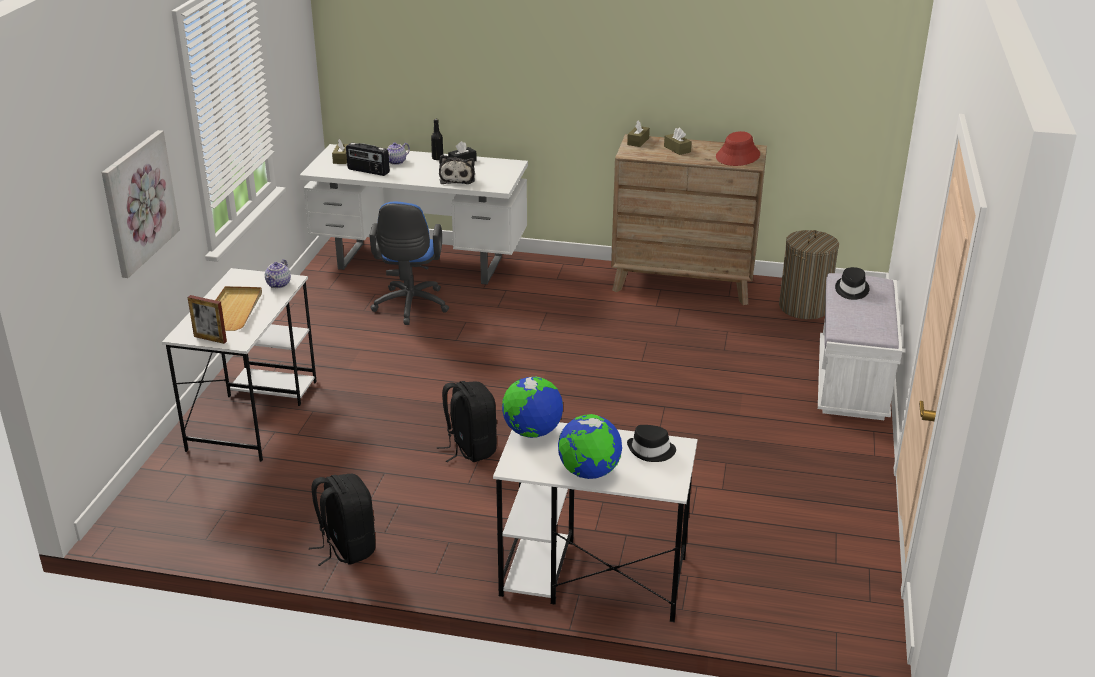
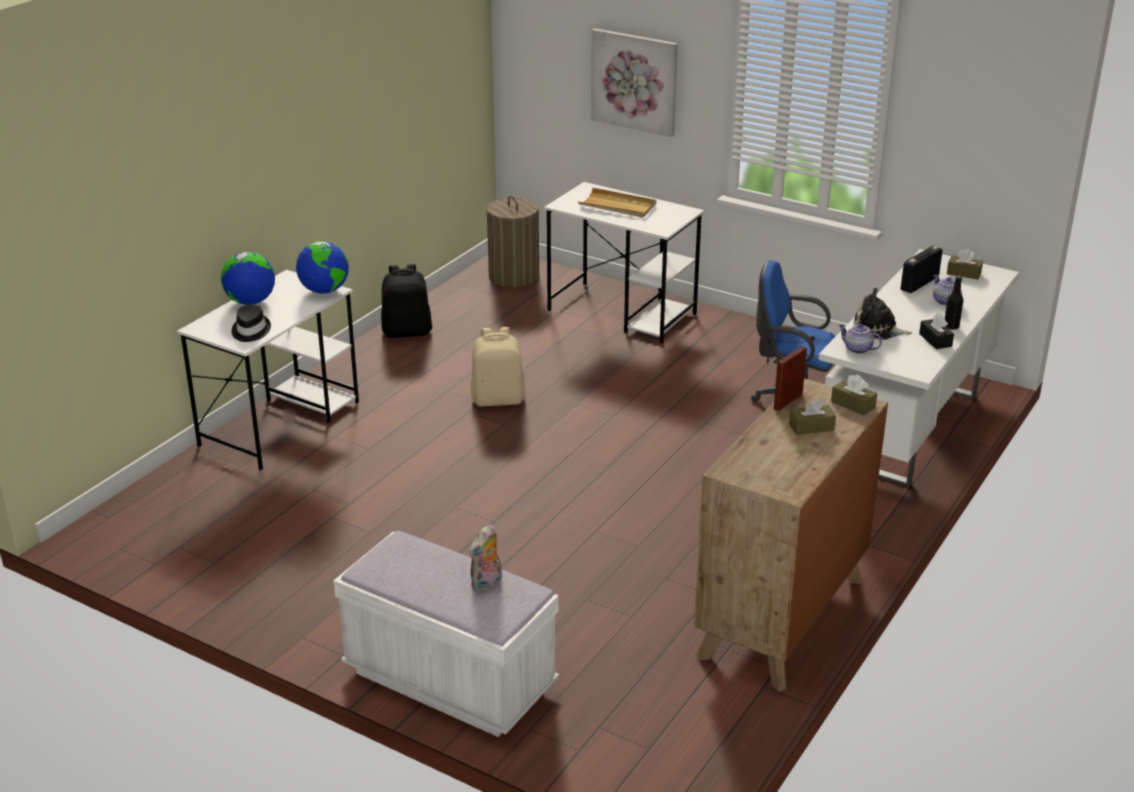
camera: 110 degrees right, 0 degrees up
picture frame [187,295,227,344] -> picture frame moved to [774,346,807,411]
teapot [265,259,291,288] -> teapot moved to [838,324,882,354]
black backpack [437,381,497,462] -> beige backpack [471,327,526,407]
red hat [716,131,760,166] -> none
laundry basket [779,230,839,319] -> laundry basket moved to [486,196,539,287]
black hat [835,267,869,300] -> plush toy [469,525,502,592]

